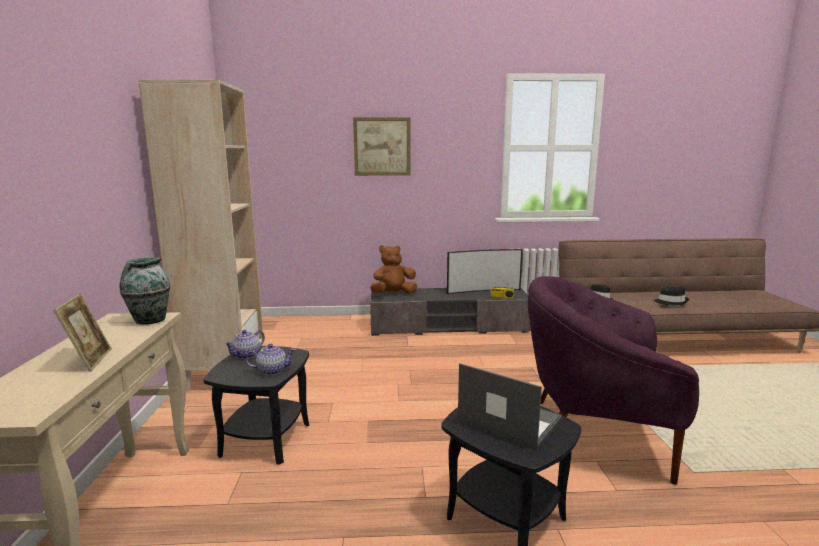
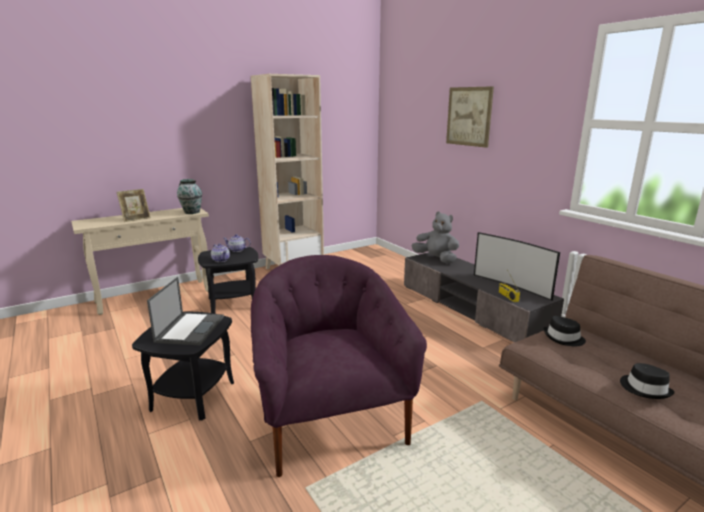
camera: 60 degrees right, 5 degrees up
brown plush toy [370,245,417,294] -> grey plush toy [411,211,459,263]

